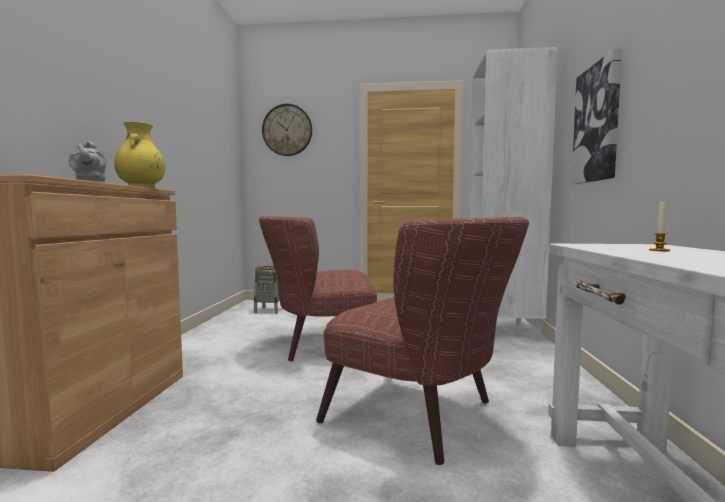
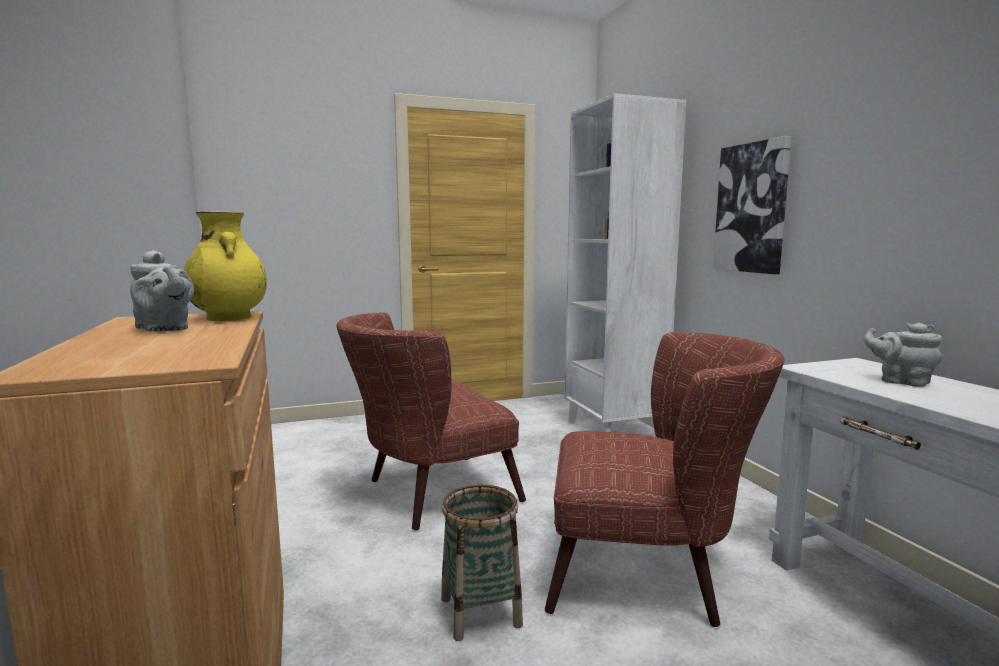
camera: 25 degrees left, 5 degrees up
basket [254,266,283,314] -> basket moved to [441,485,523,641]
wall clock [262,104,312,156] -> none
candle [649,201,670,251] -> grey teapot [863,323,942,387]

